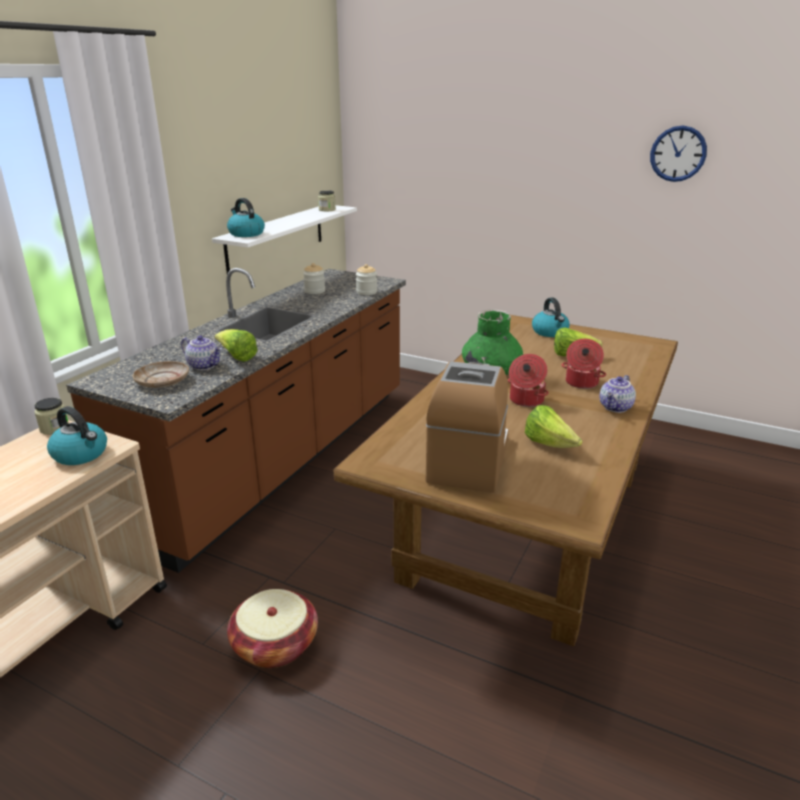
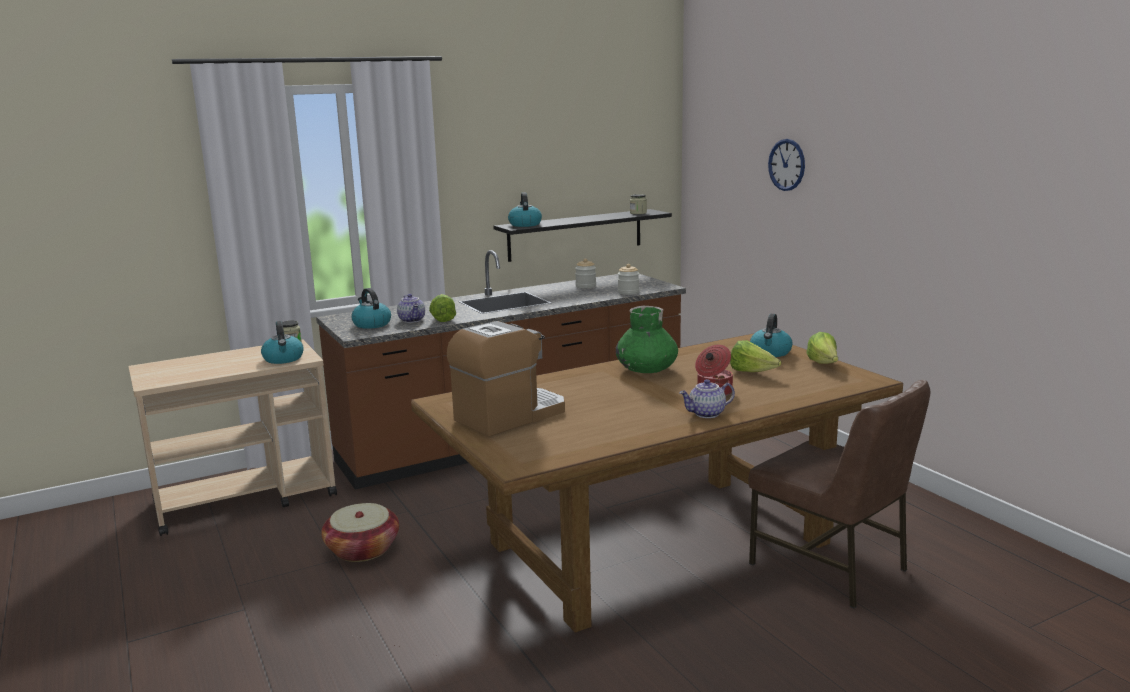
camera: 35 degrees right, 10 degrees down
beige plate [133,361,189,388] -> kettle [351,288,391,329]
white shelf [212,205,357,274] -> black shelf [493,209,672,262]
cooking pot [508,354,549,407] -> none
lettuce [525,405,583,448] -> lettuce moved to [806,332,838,364]
wall clock [650,126,707,182] -> wall clock moved to [768,139,805,191]
none -> brown chair [749,380,931,609]

